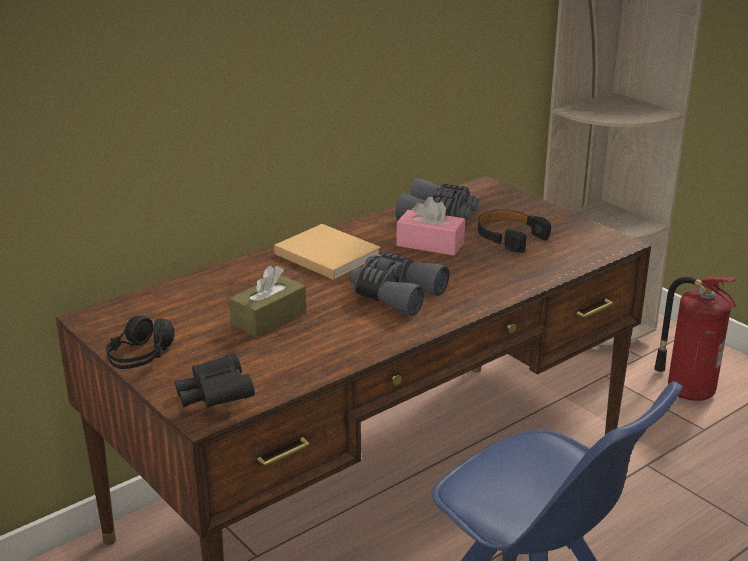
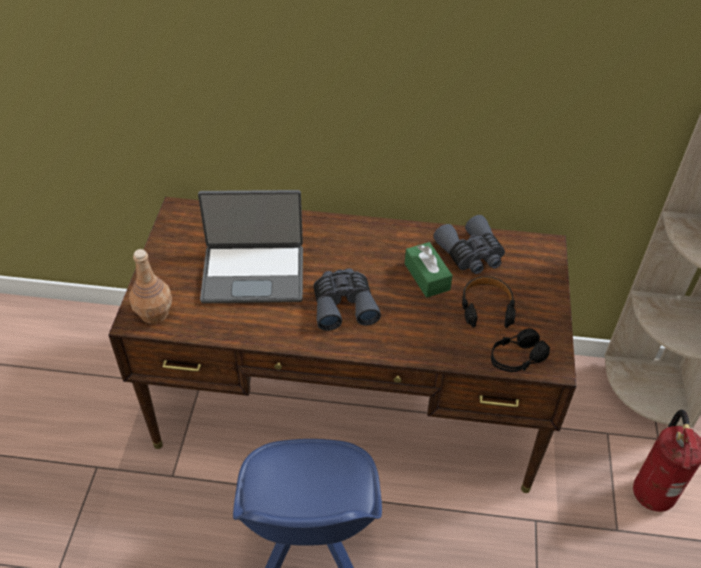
camera: 45 degrees right, 20 degrees up
black headphones [106,316,175,369] -> black headphones moved to [491,328,550,372]
black binoculars [175,353,255,408] -> brown bottle [129,249,172,324]
brown tissue box [229,266,306,337] -> laptop [198,190,303,303]
beige book [274,224,381,280] -> none
pink tissue box [396,197,465,256] -> green tissue box [405,242,453,298]

